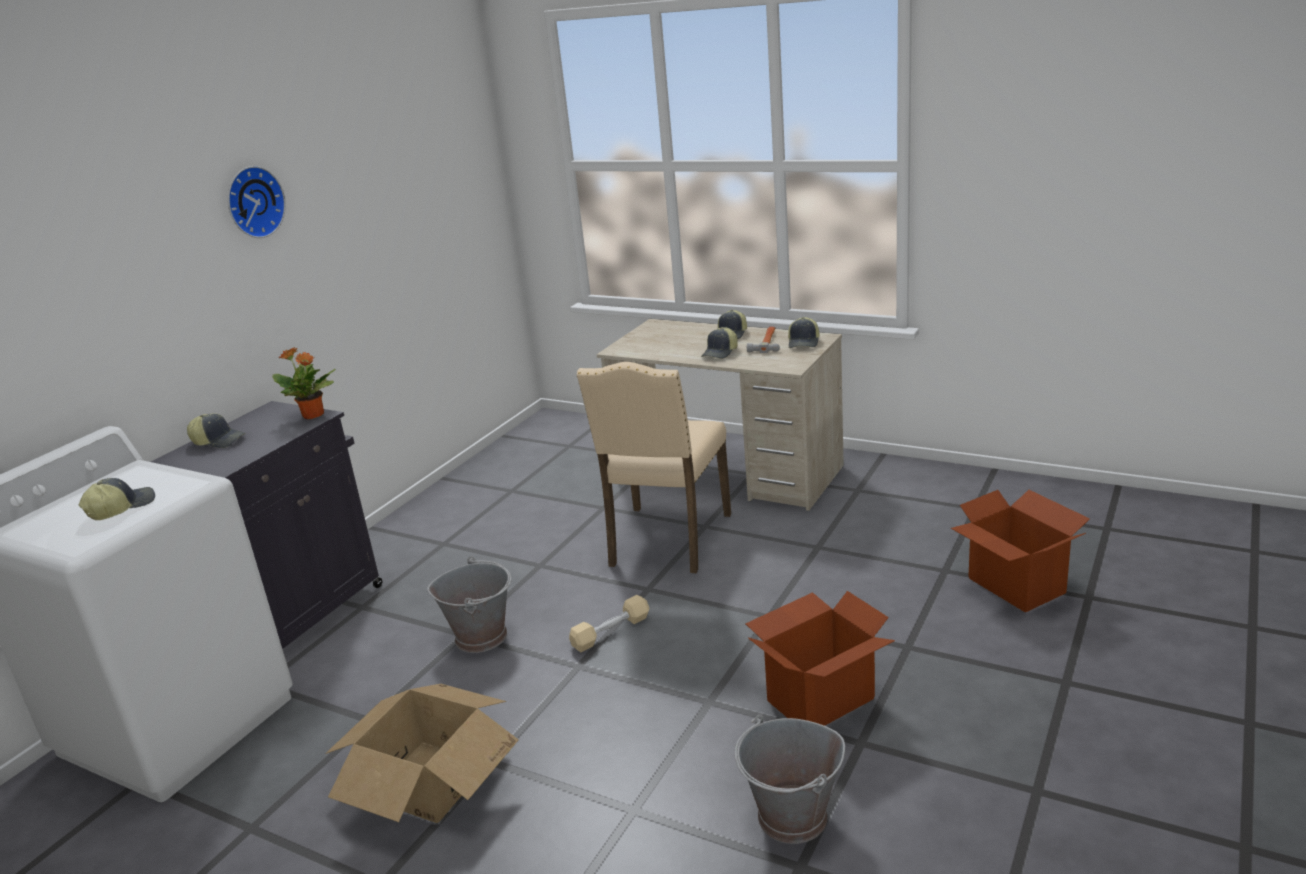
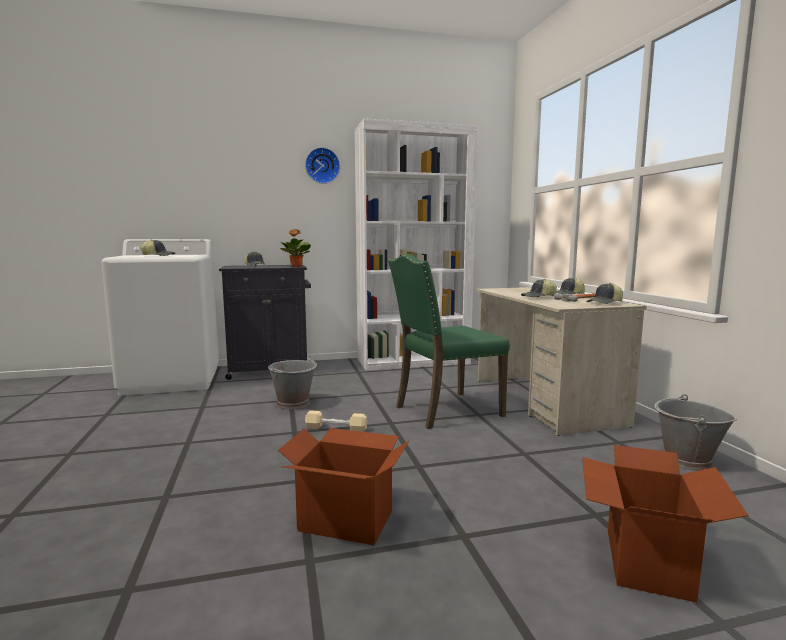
camera: 45 degrees right, 15 degrees down
cardboard box [325,684,519,823] -> none
beige chair [577,362,731,573] -> green chair [388,254,510,429]
grey bucket [735,714,845,844] -> grey bucket moved to [654,394,737,471]
none -> white bookcase [355,118,477,371]

